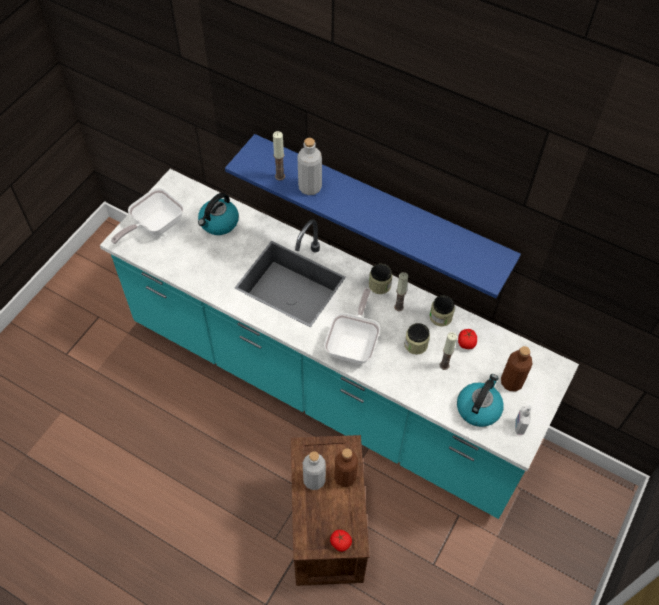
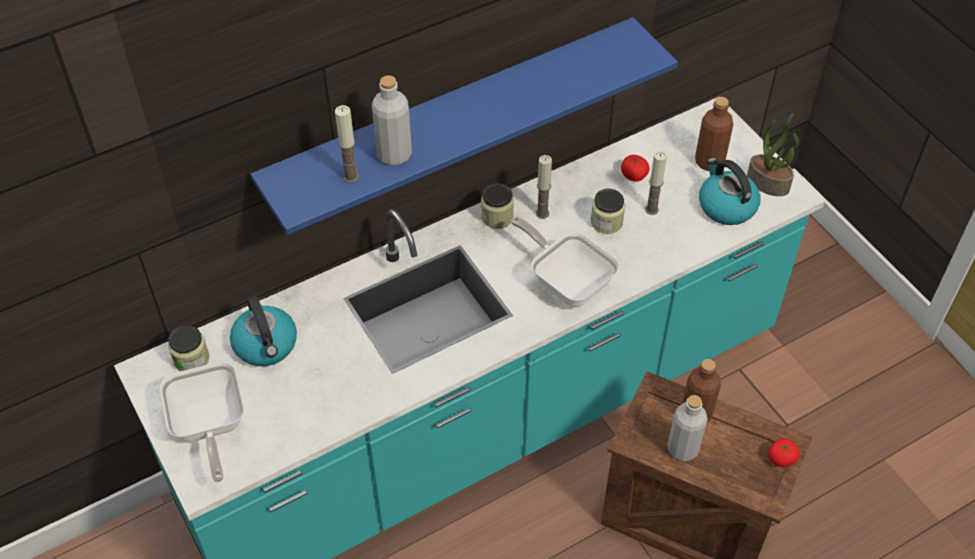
camera: 60 degrees left, 5 degrees down
jar [430,295,455,327] -> jar moved to [168,325,210,372]
soap dispenser [515,406,532,435] -> potted plant [747,113,799,196]

